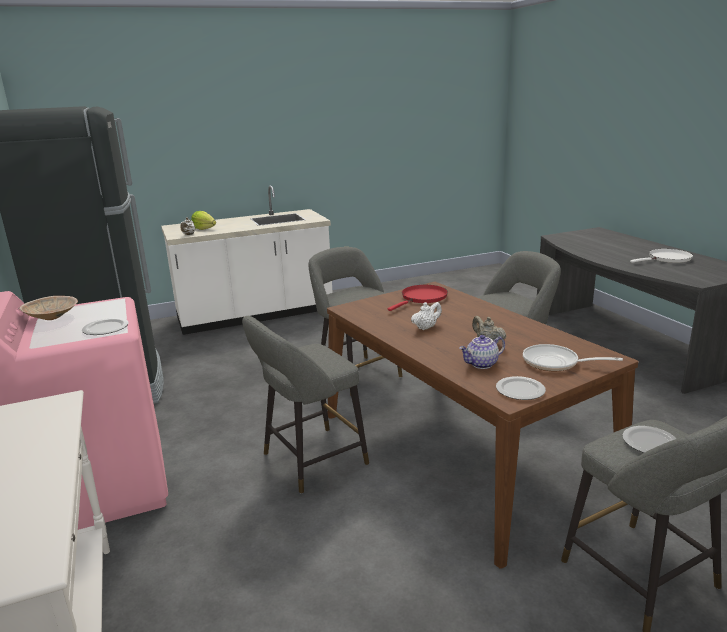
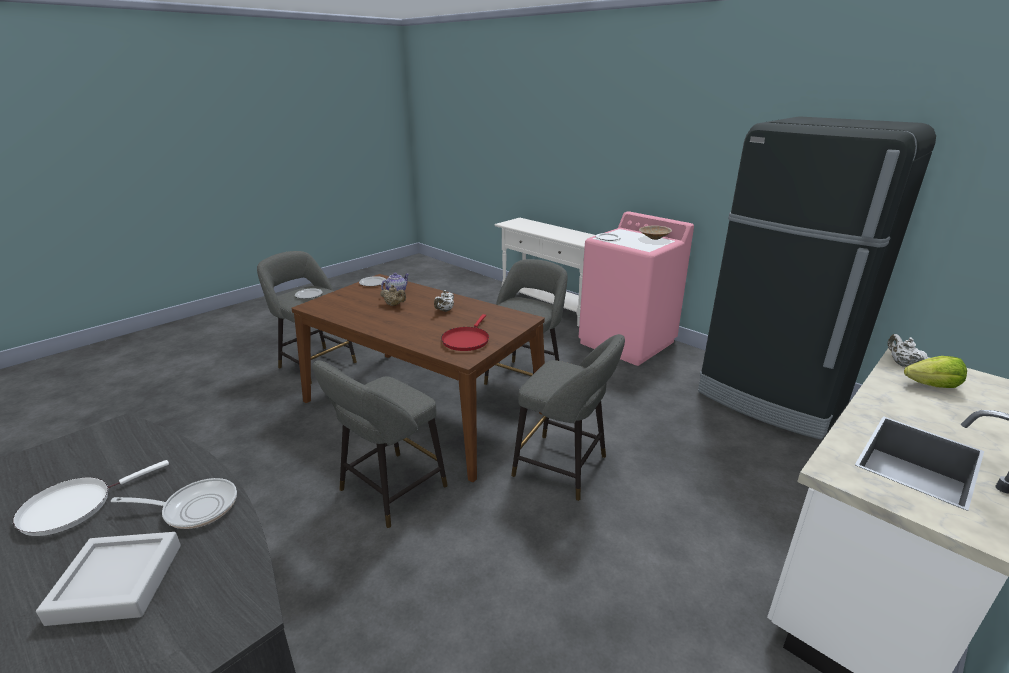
camera: 155 degrees right, 5 degrees up
frying pan [523,344,623,371] -> frying pan moved to [111,478,237,529]
none -> grey tray [36,532,181,626]

